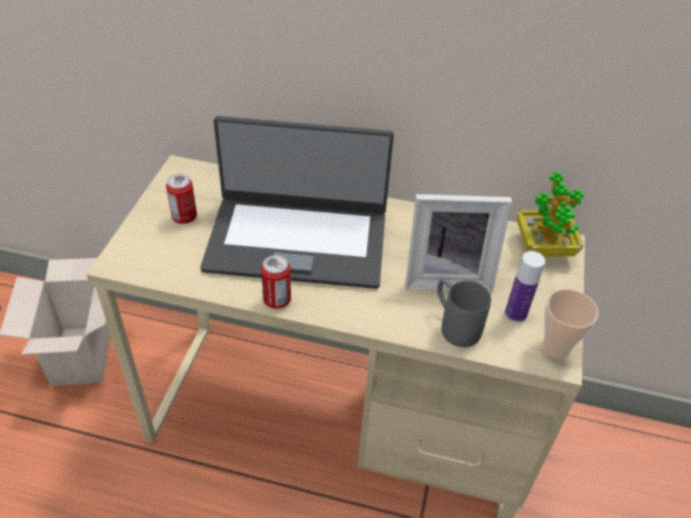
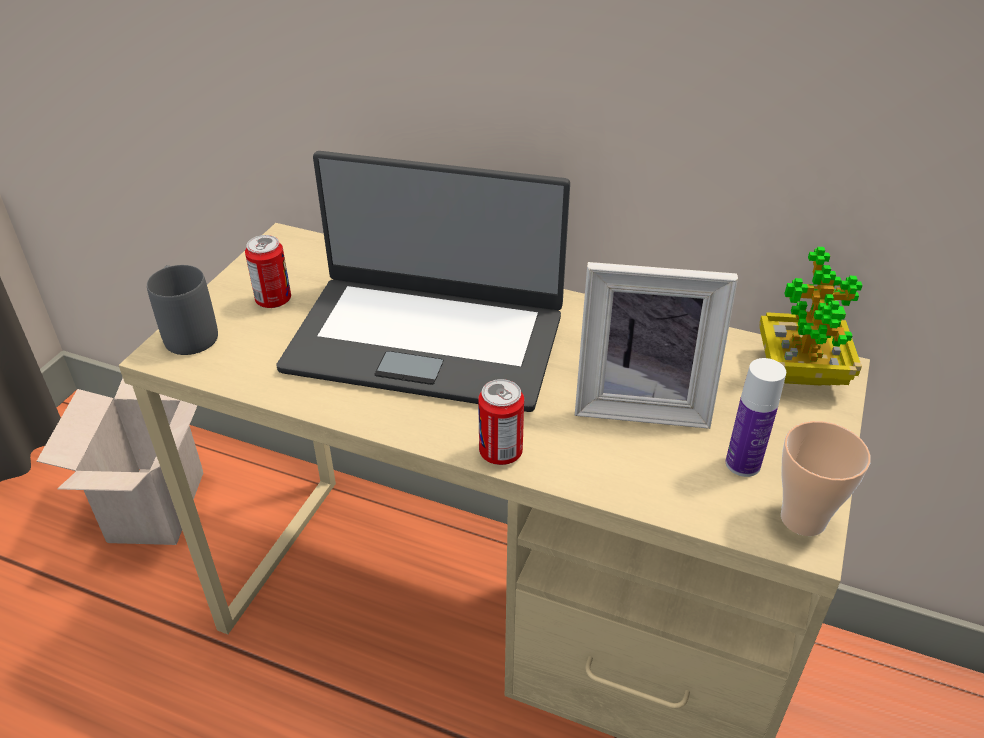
camera: 10 degrees right, 5 degrees down
can [261,255,291,309] -> can moved to [478,379,524,465]
grey mug [437,279,491,347] -> grey mug moved to [147,265,218,355]

